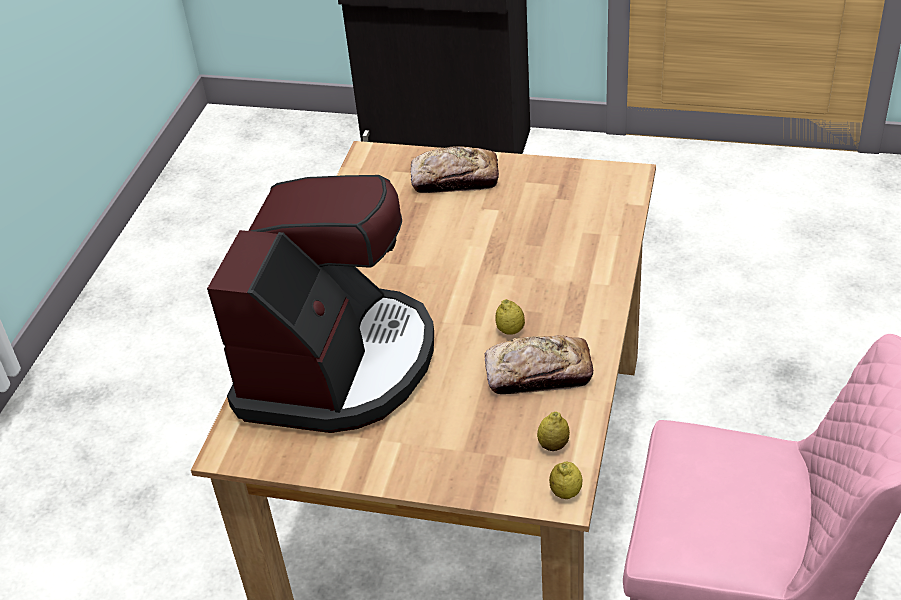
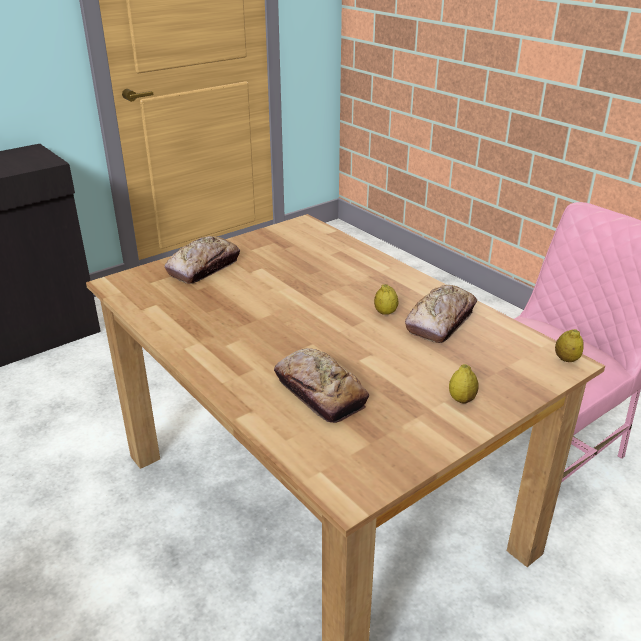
camera: 55 degrees left, 10 degrees down
coffee machine [207,175,434,433] -> bread [274,348,369,423]
lemon [537,411,570,451] -> lemon moved to [449,364,479,404]

